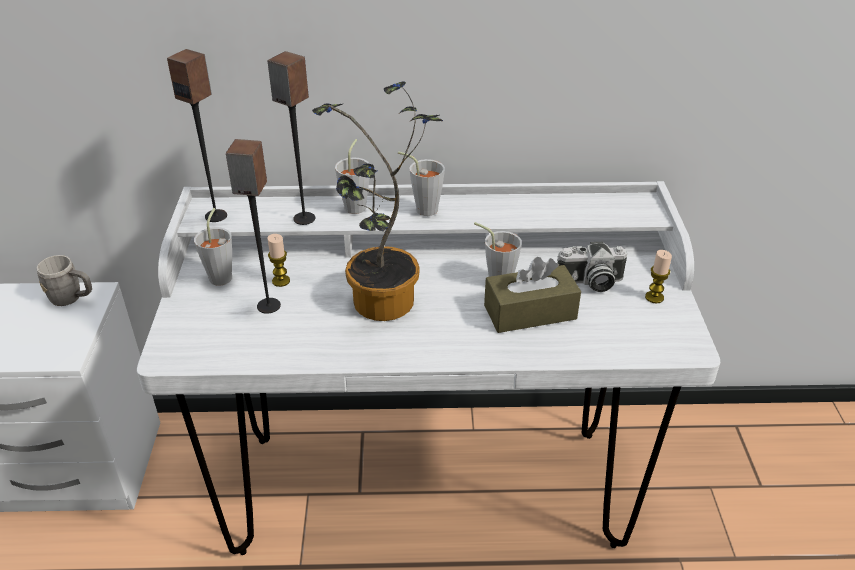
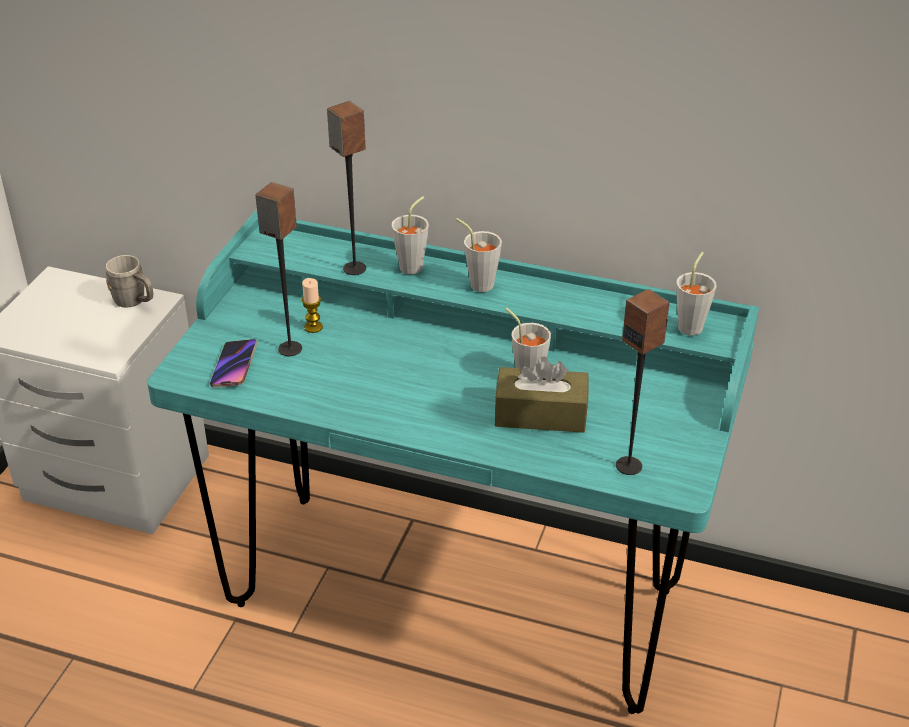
camera: 20 degrees right, 0 degrees up
white desk [137,181,720,555] -> turquoise desk [147,211,759,714]
speaker [167,49,227,222] -> speaker moved to [616,289,670,475]
grey cup [194,208,232,286] -> grey cup moved to [677,252,716,335]
potted plant [312,81,443,321] -> none
camera [557,242,627,292] -> none
candle [645,250,672,304] -> none
none -> phone [210,339,257,388]

